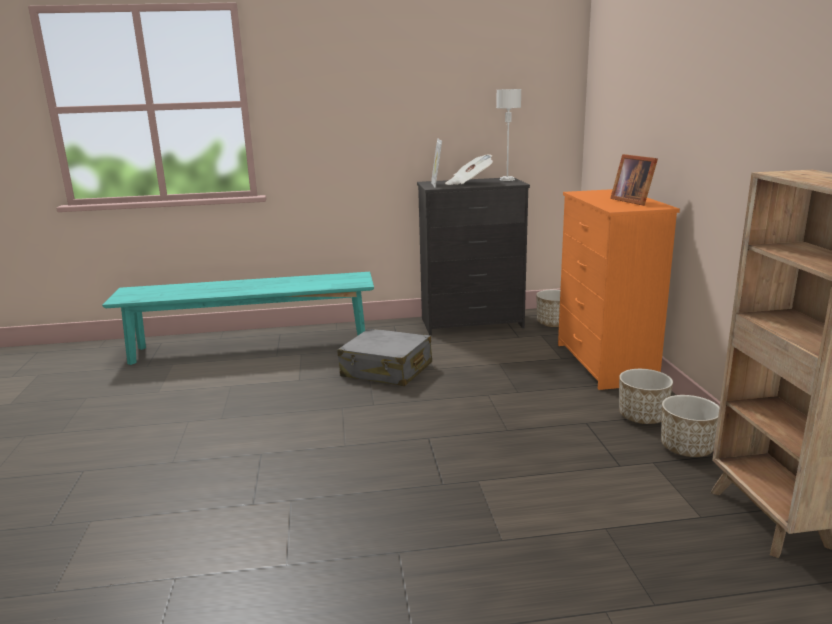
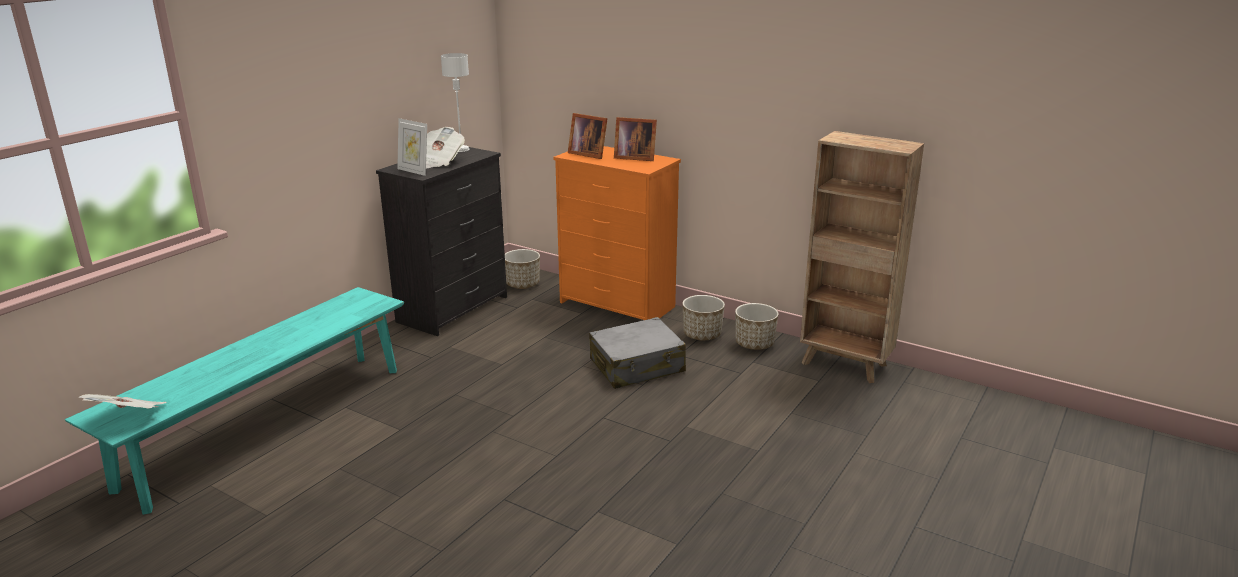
camera: 50 degrees left, 5 degrees up
grey suitcase [337,328,432,386] -> grey suitcase moved to [589,317,686,389]
none -> newspaper [78,394,167,409]
none -> picture frame [568,113,608,159]

